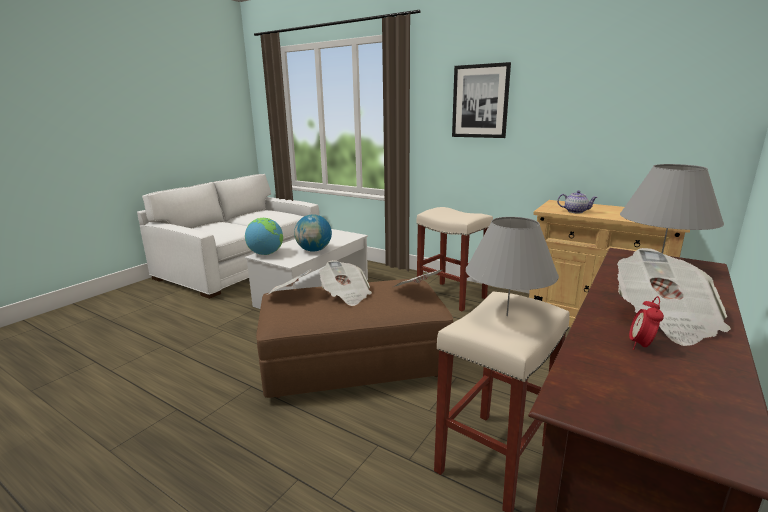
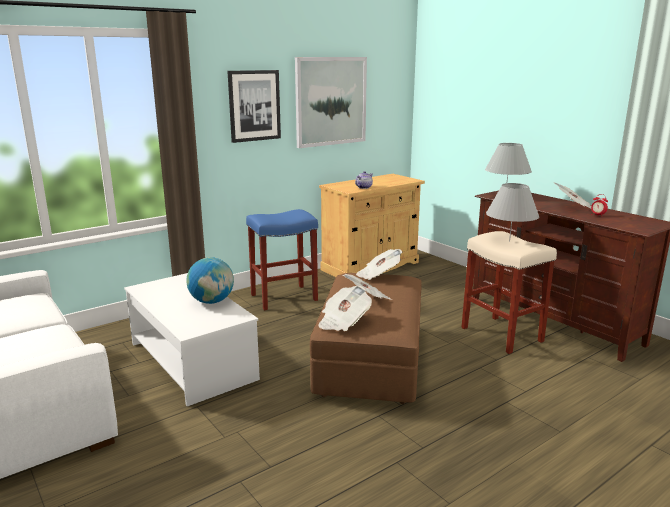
camera: 70 degrees left, 0 degrees up
globe [245,218,283,255] -> none
beige stool [417,207,493,311] -> blue stool [246,209,318,310]
none -> picture [295,57,367,148]

